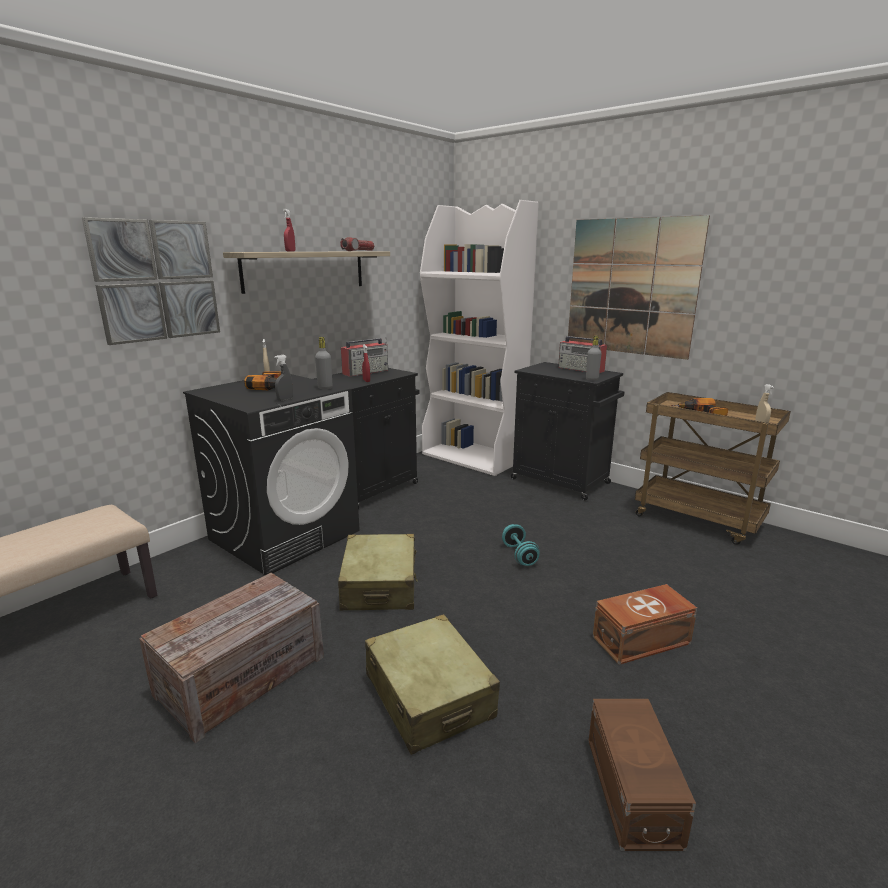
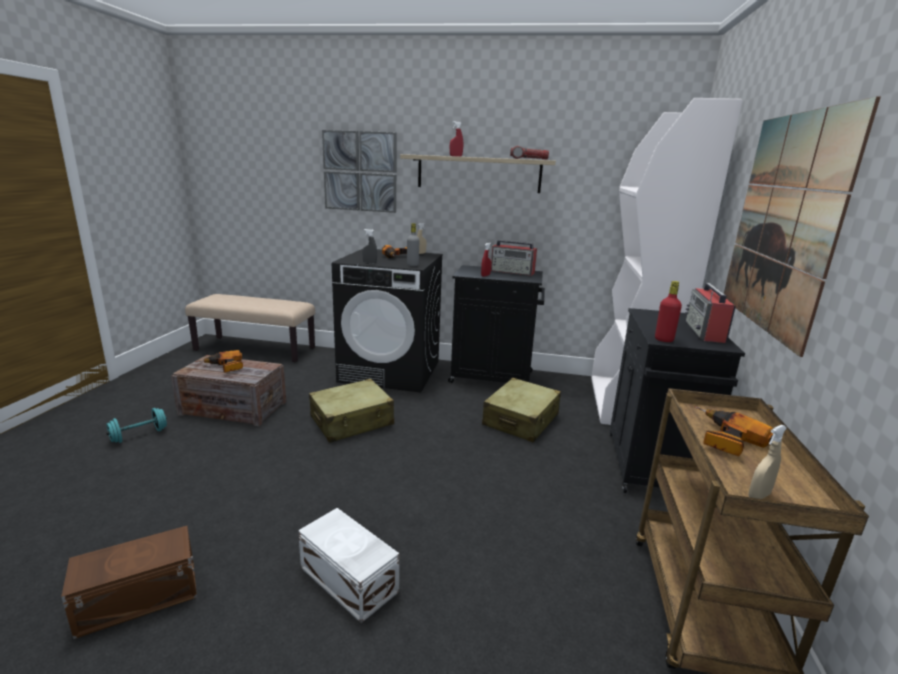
camera: 60 degrees right, 0 degrees up
beige suitcase [365,614,500,755] -> beige suitcase moved to [482,378,561,442]
turquoise dumbbell [502,524,540,566] -> turquoise dumbbell moved to [106,408,167,443]
grey bottle [586,336,601,380] -> red bottle [655,281,682,342]
brown storage box [593,584,697,665] -> white storage box [298,508,399,623]
none -> power drill [195,350,243,373]

